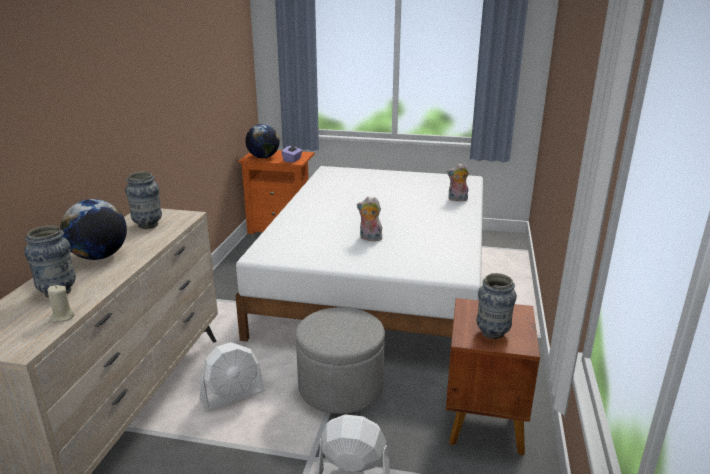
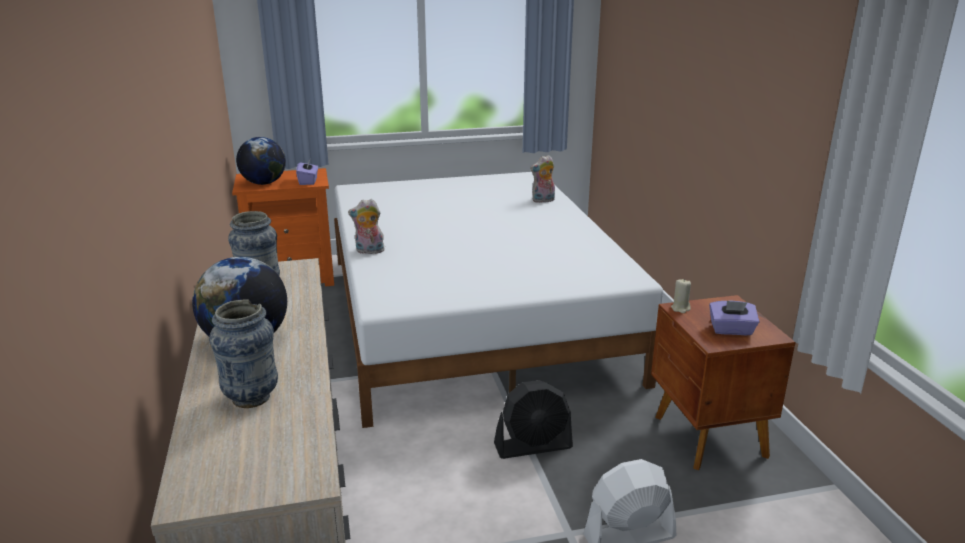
camera: 25 degrees left, 0 degrees up
beige candle [48,285,75,323] -> beige candle moved to [671,279,691,313]
white fan [200,342,264,411] -> none
grey ottoman [296,307,385,414] -> black fan [494,380,573,459]
plush toy [357,197,382,241] -> plush toy moved to [348,199,385,254]
vase [476,273,517,339] -> purple tissue box [709,301,759,335]

